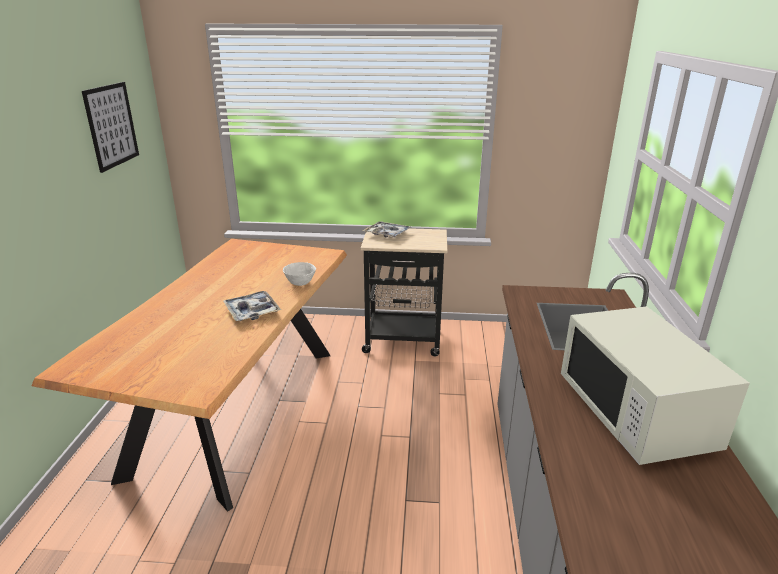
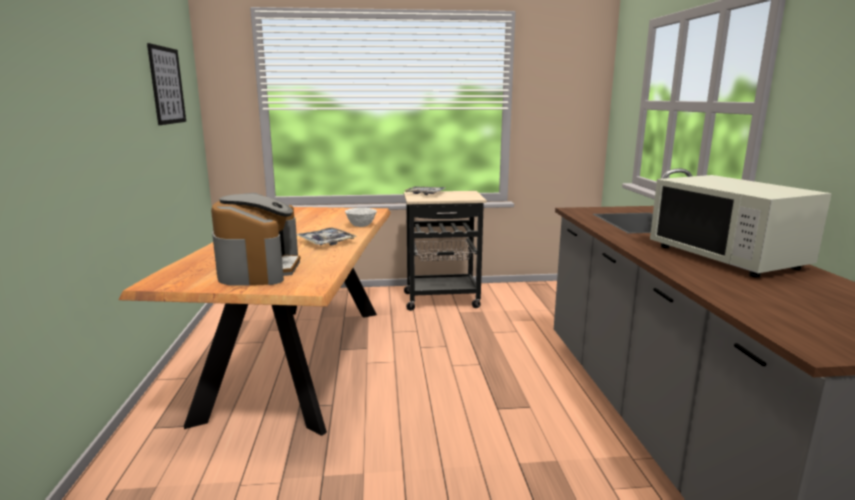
camera: 10 degrees left, 10 degrees down
none -> coffee machine [211,193,300,286]

